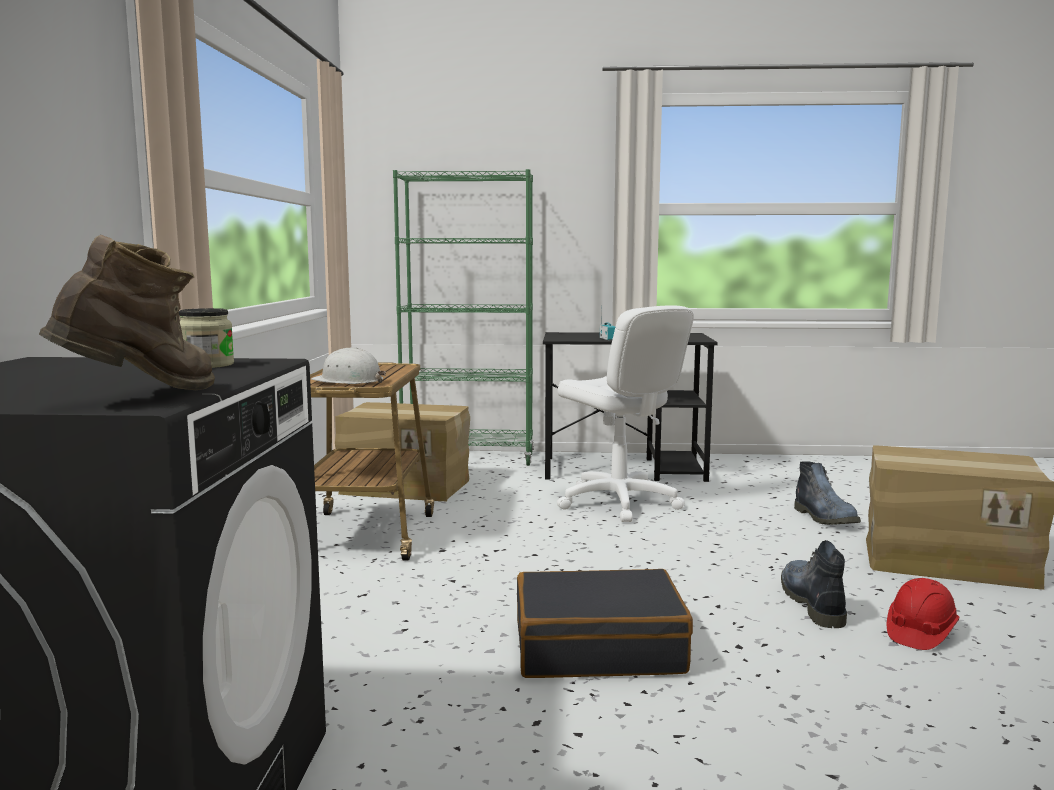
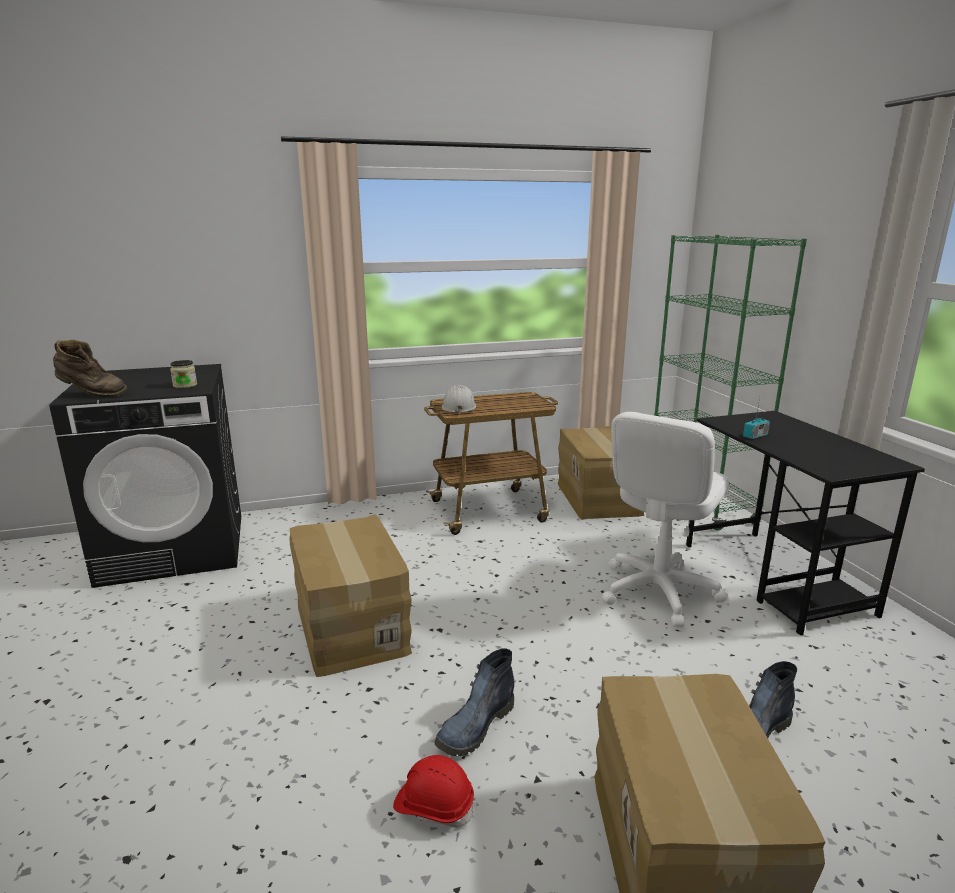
camera: 70 degrees right, 10 degrees up
black suitcase [517,569,693,678] -> cardboard box [289,514,412,677]
boot [781,540,847,628] -> boot turned 150 degrees clockwise [435,649,514,756]

